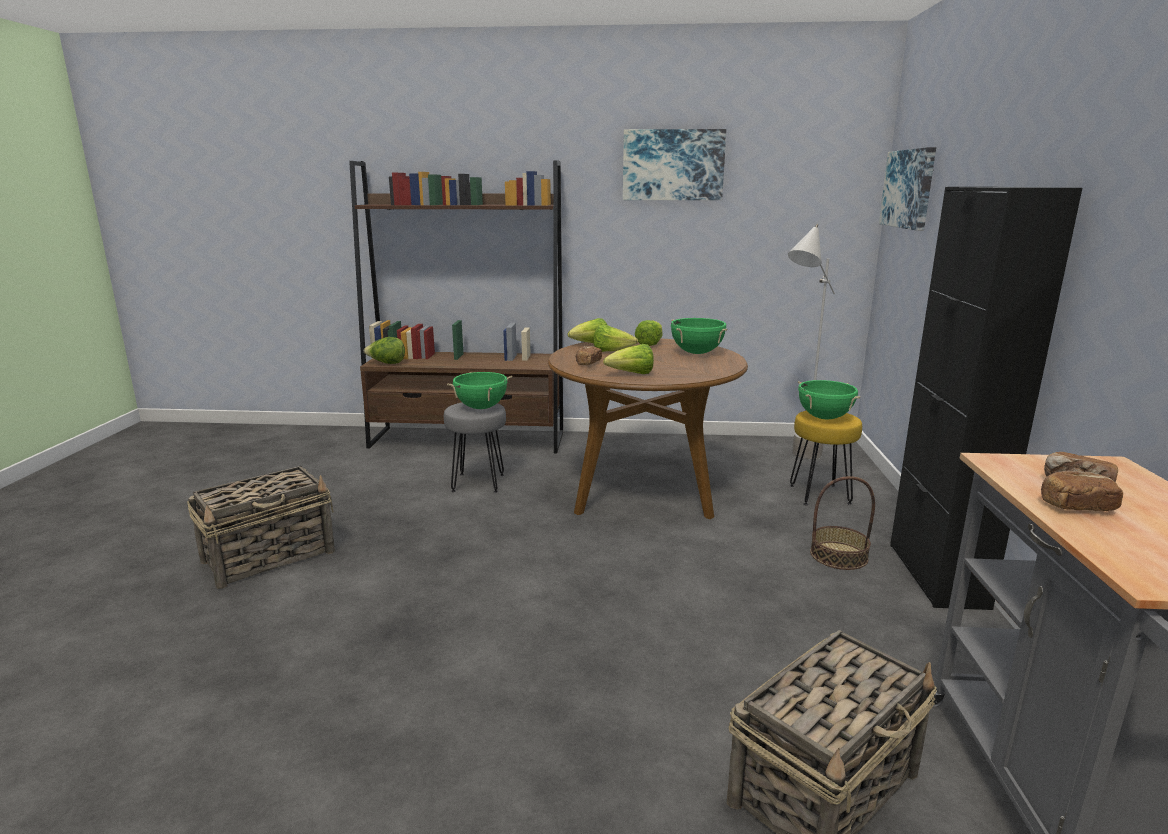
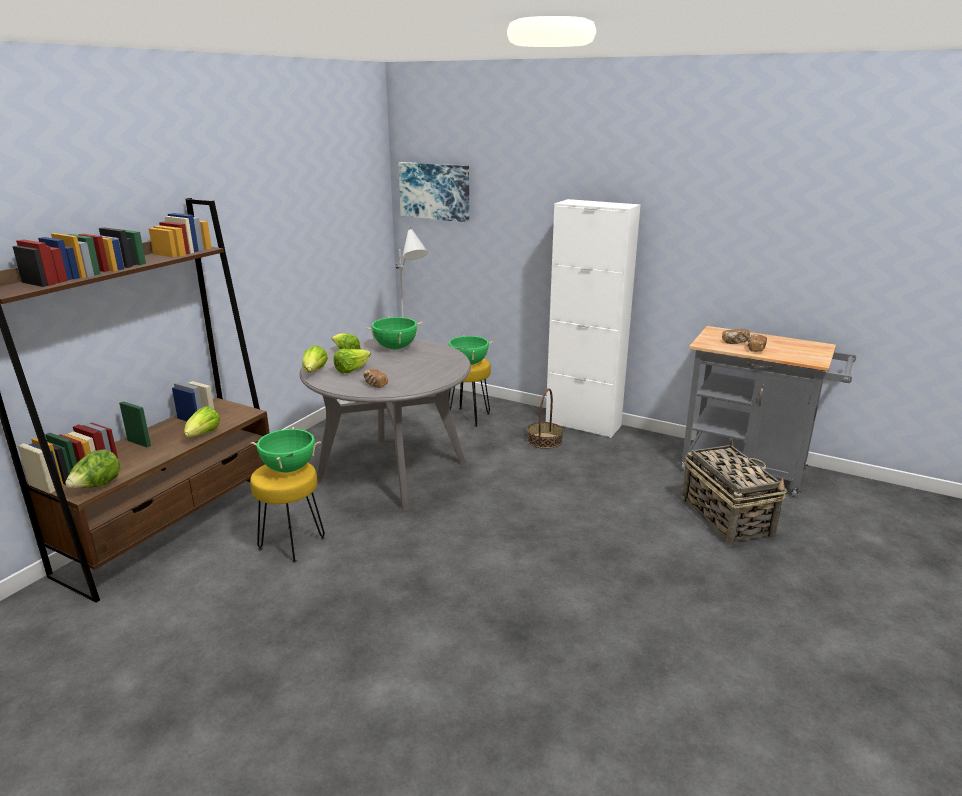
camera: 65 degrees left, 5 degrees up
basket [187,466,335,589] -> none
grey stool [444,402,506,493] -> yellow stool [250,462,325,562]
brown dining table [548,339,748,519] -> grey dining table [300,339,471,511]
lettuce [603,344,654,374] -> lettuce moved to [184,406,220,437]
picture [623,129,726,200] -> none
black cabinet [890,187,1082,610] -> white cabinet [546,199,641,438]

